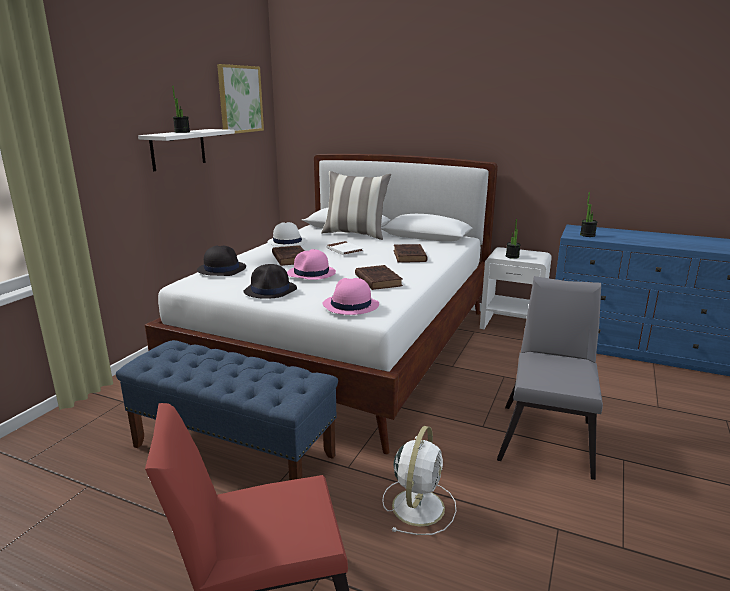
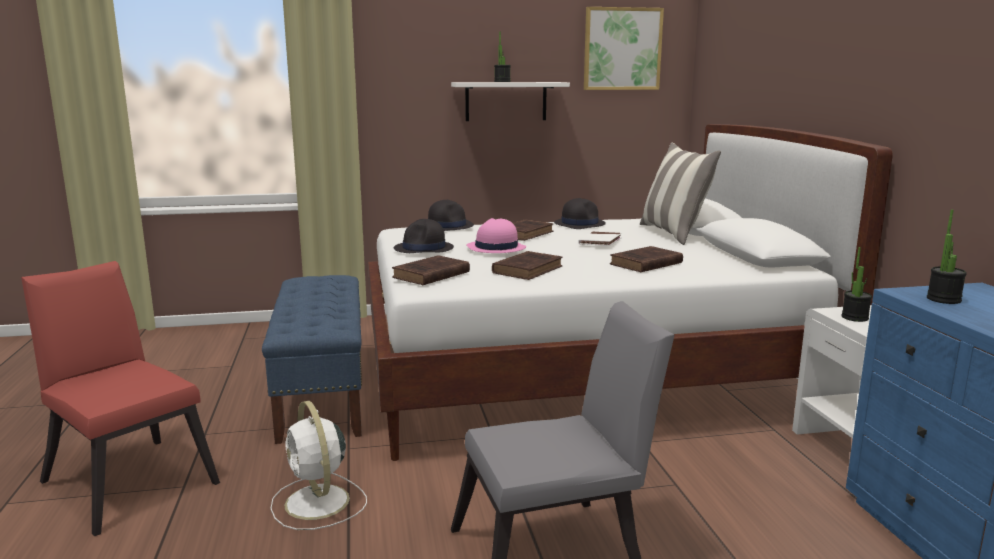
camera: 55 degrees right, 5 degrees down
white hat [268,222,308,247] -> black hat [554,198,606,229]
pink hat [322,278,379,315] -> brown book [392,255,470,285]
white fan [382,426,456,535] -> white fan turned 75 degrees clockwise [270,401,367,530]

